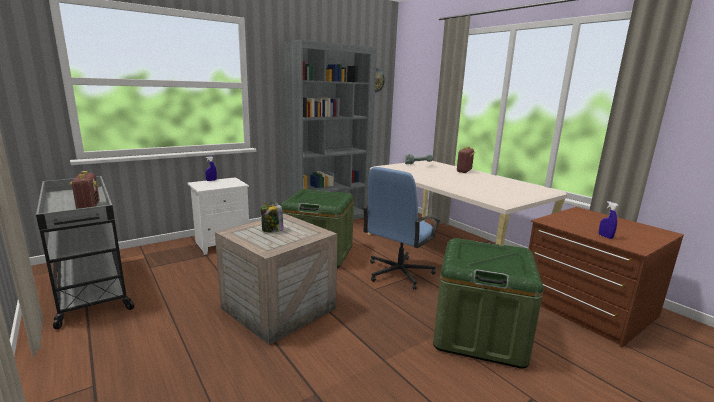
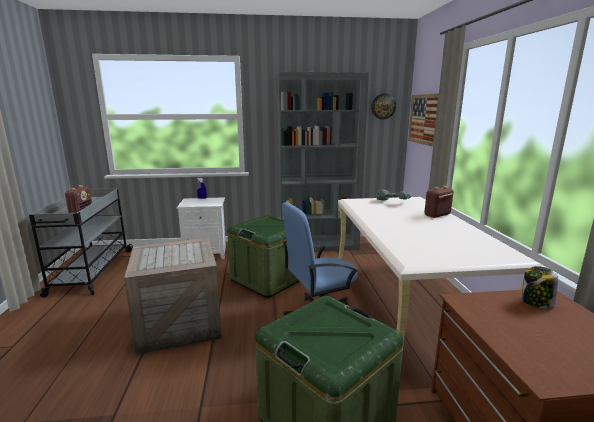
camera: 30 degrees right, 0 degrees up
jar [261,202,284,233] -> jar moved to [522,266,558,309]
blue spray bottle [599,201,618,239] -> none
none -> picture [408,93,439,147]

